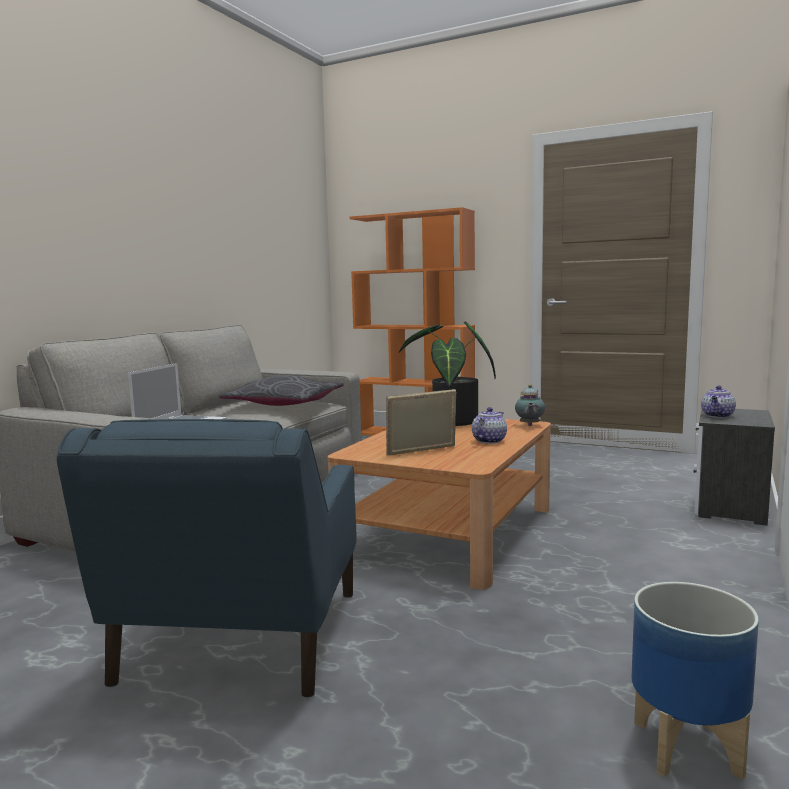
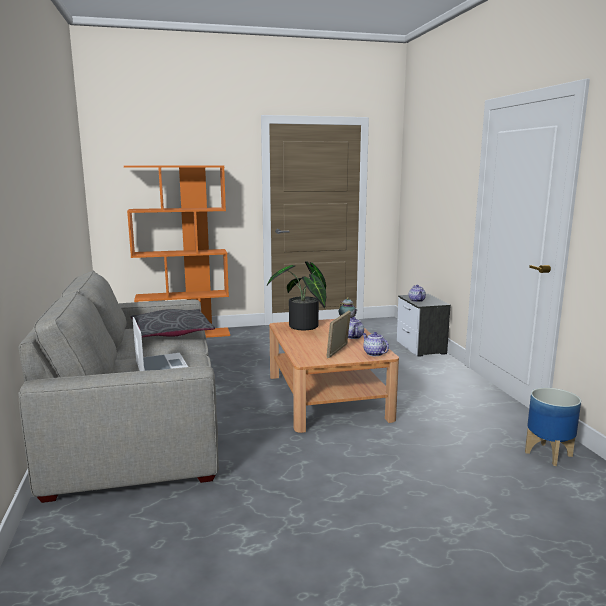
camera: 40 degrees left, 5 degrees up
blue armchair [57,419,356,698] -> none
none -> teapot [362,332,389,356]

